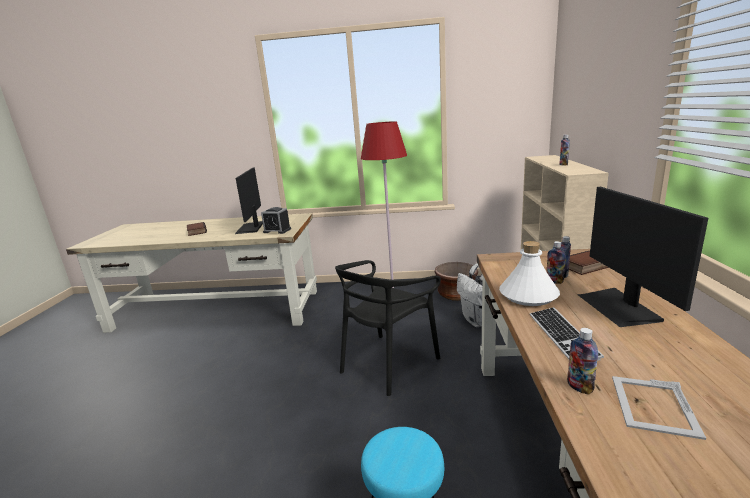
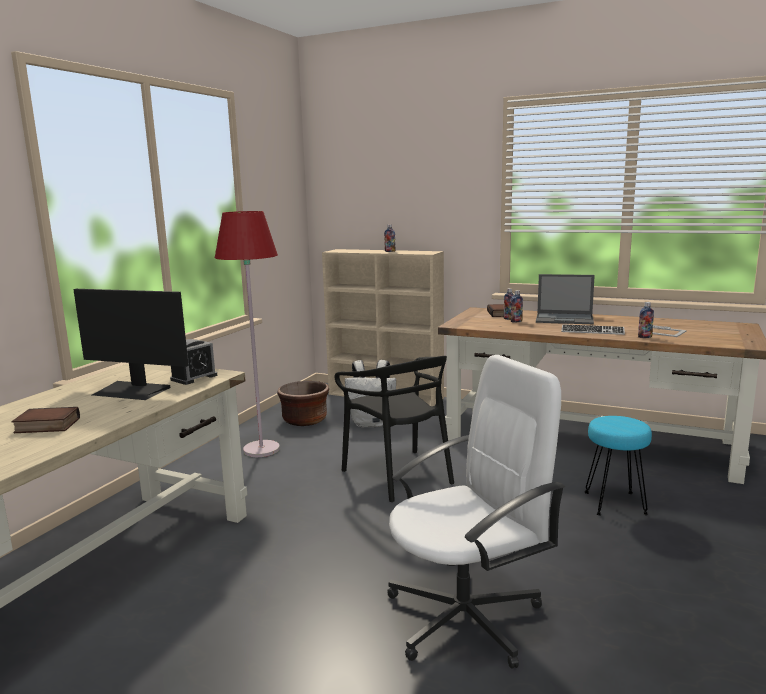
camera: 70 degrees left, 5 degrees down
white bottle [499,241,560,306] -> none
monitor [578,187,708,327] -> laptop [536,274,595,324]
none -> white office chair [387,355,566,669]

